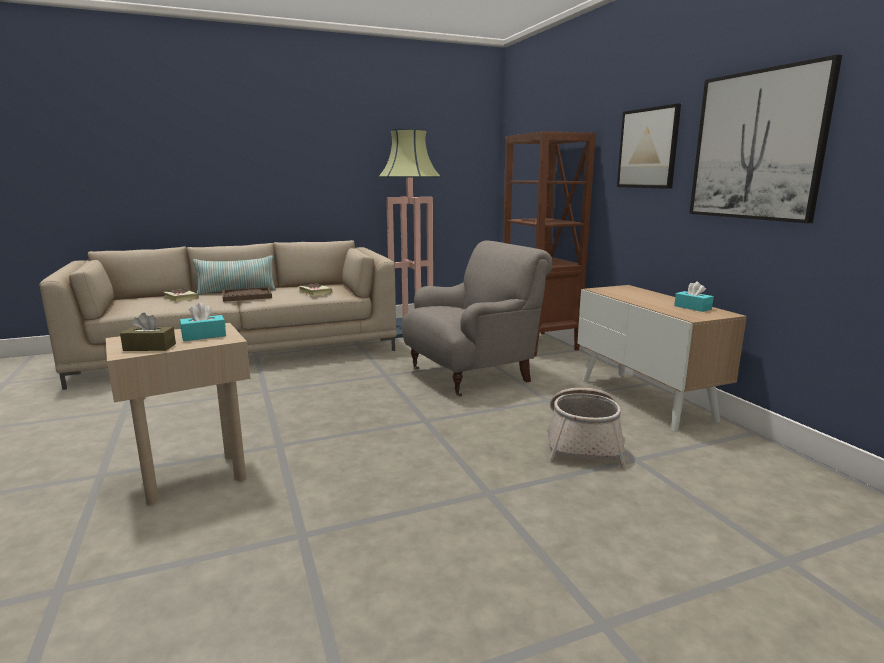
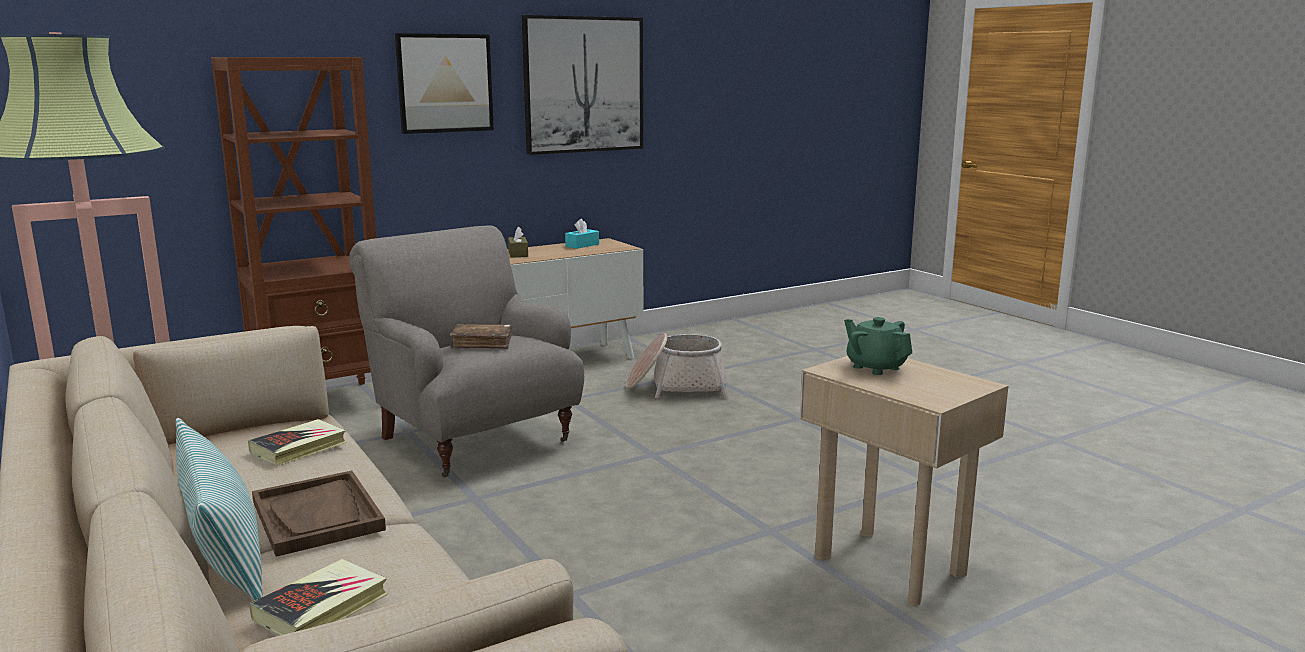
camera: 100 degrees left, 0 degrees up
brown tissue box [120,313,176,351] -> brown tissue box moved to [508,226,528,258]
turquoise tissue box [180,302,226,341] -> green teapot [844,317,912,375]
none -> brown book [450,324,512,349]

